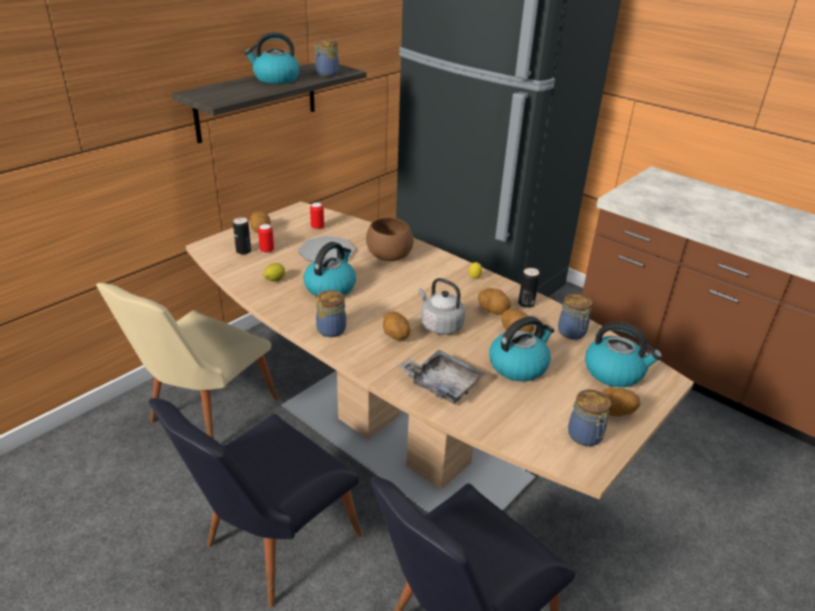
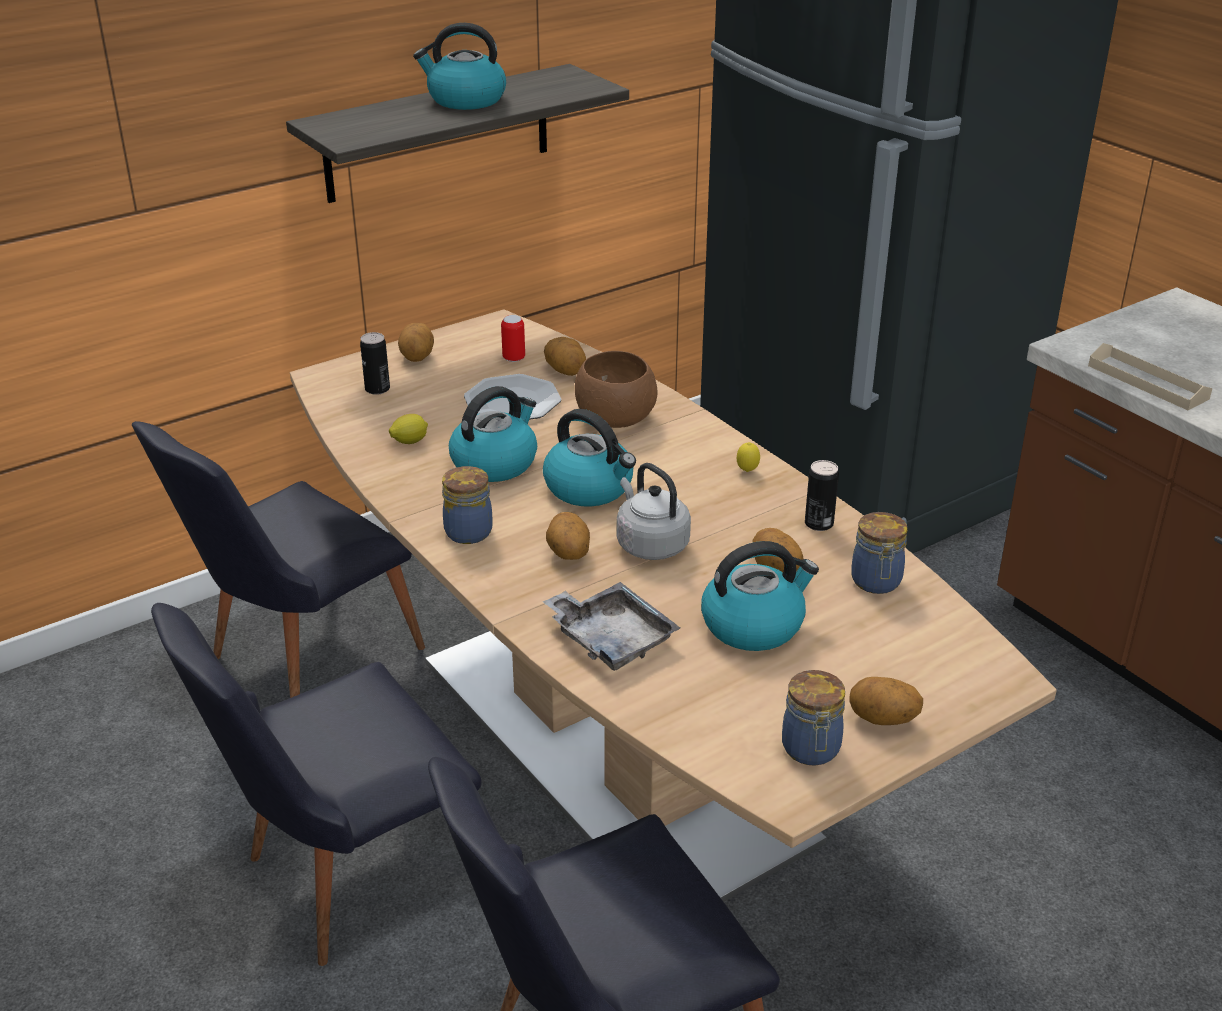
camera: 15 degrees right, 0 degrees up
beige chair [96,283,278,439] -> black chair [132,421,425,698]
can [258,224,274,253] -> none
jar [313,40,339,77] -> none
potato [478,288,511,315] -> potato moved to [544,337,586,376]
kettle [585,322,662,387] -> kettle moved to [543,409,636,507]
none -> beige tray [1088,343,1213,410]

